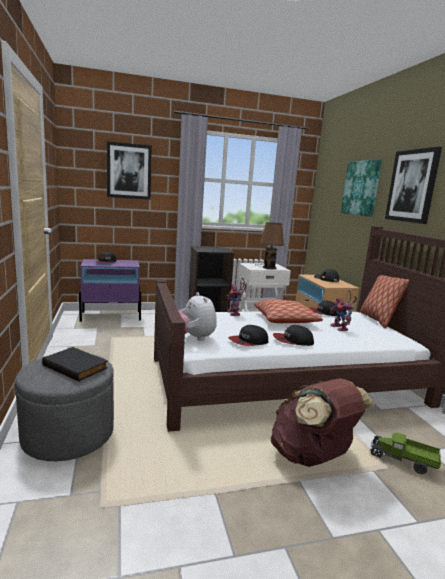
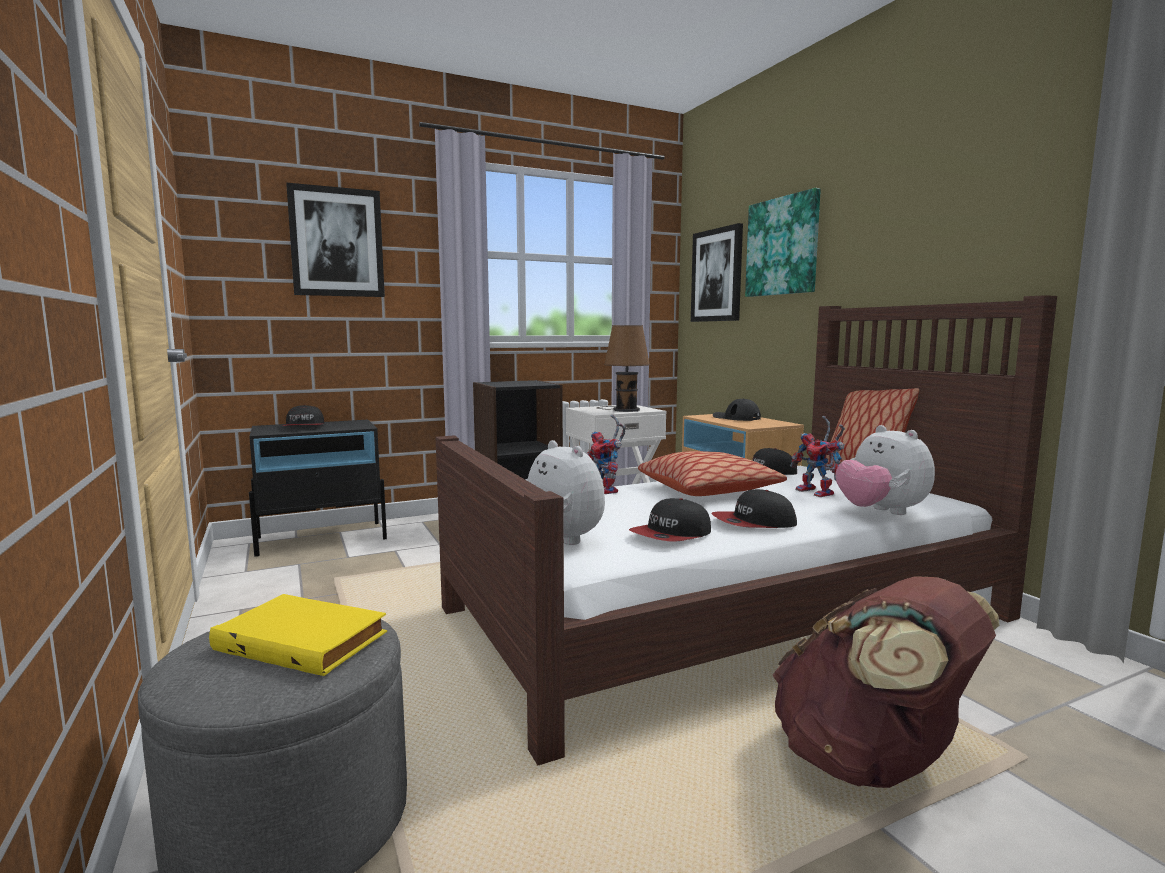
camera: 10 degrees left, 5 degrees down
black book [42,347,108,381] -> yellow book [209,594,387,676]
purple nightstand [79,259,141,322] -> black nightstand [249,420,387,557]
toy truck [371,433,441,474] -> none
picture [385,147,442,224] -> picture moved to [691,223,743,322]
none -> plush toy [836,425,935,515]

